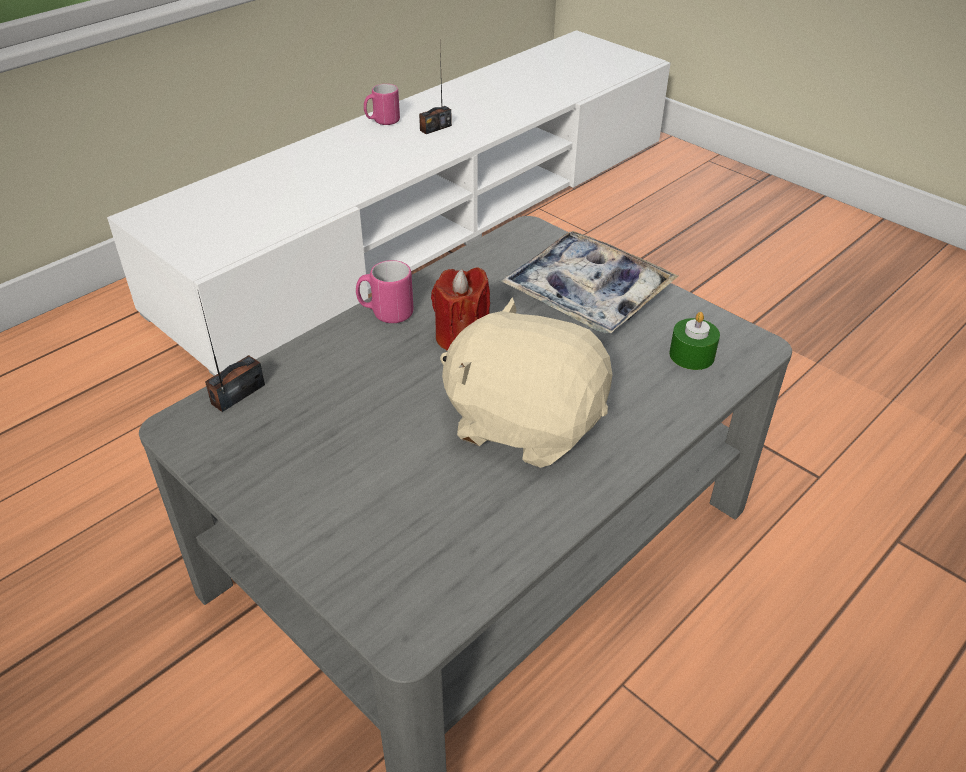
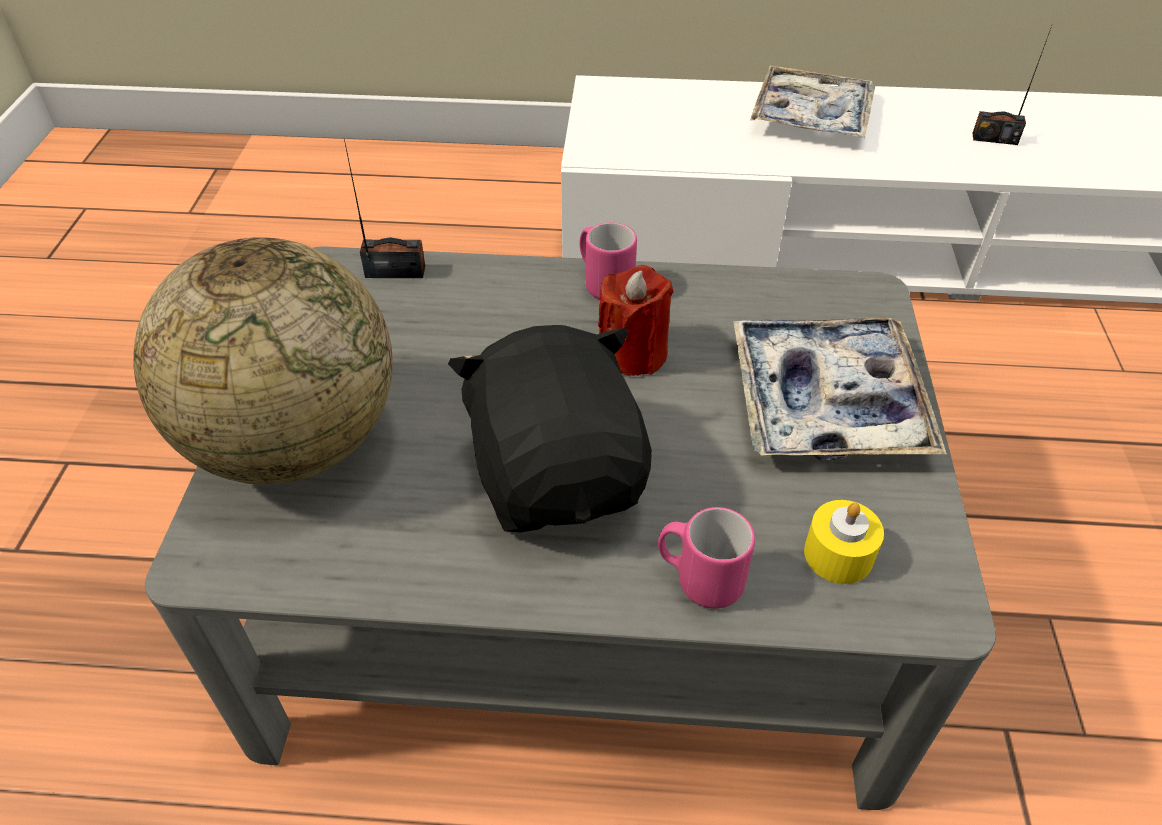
camera: 50 degrees right, 5 degrees up
pink mug [364,84,400,125] -> pink mug moved to [658,507,755,609]
beige plush toy [440,297,612,468] -> black plush toy [448,325,652,533]
green candle [669,312,720,370] -> yellow candle [804,500,884,584]
none -> globe [133,237,393,484]
none -> tray [750,65,875,138]

